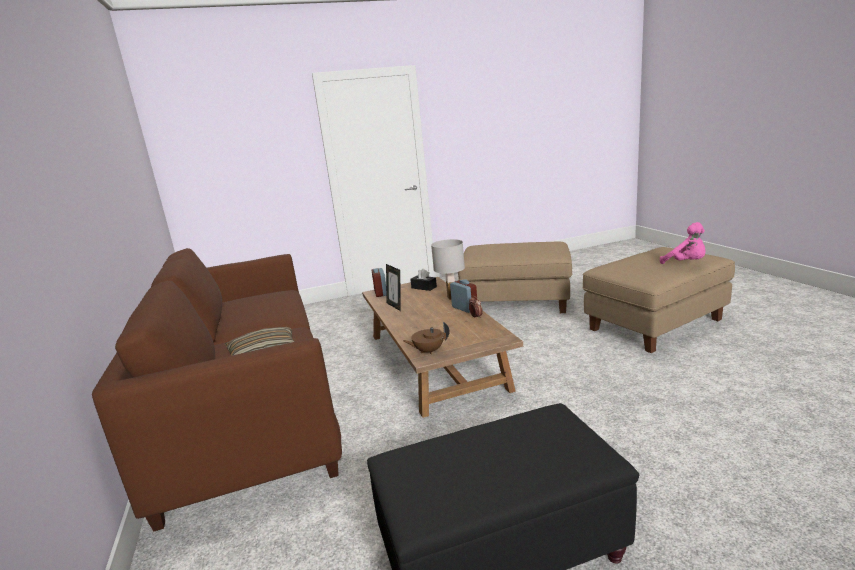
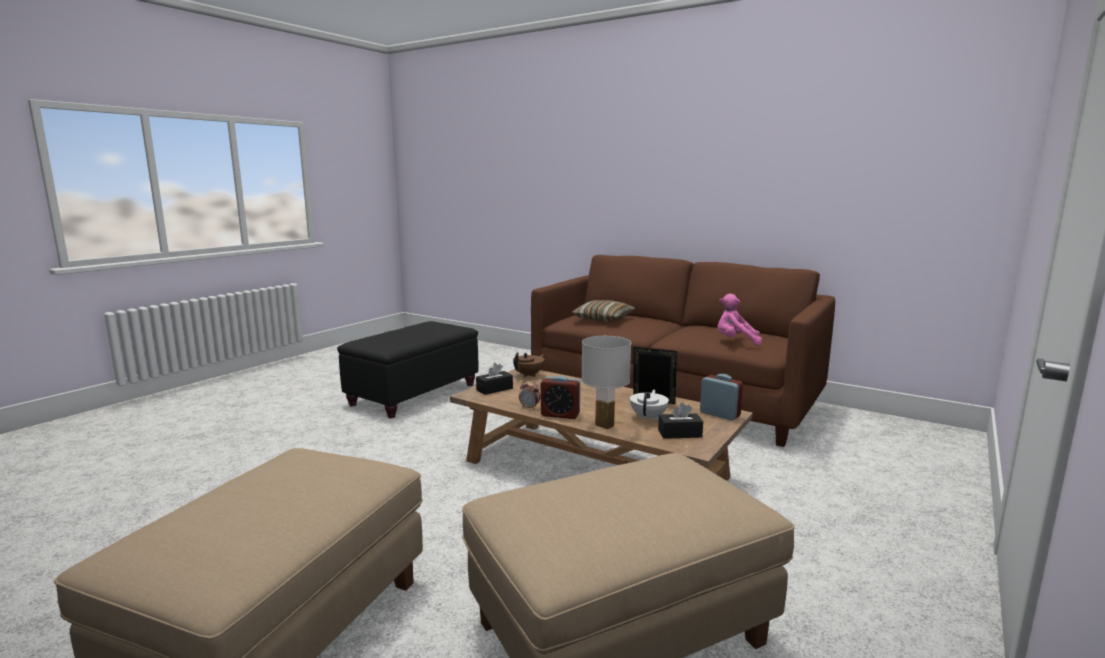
camera: 140 degrees right, 5 degrees down
pink plush toy [660,222,706,264] -> pink plush toy moved to [718,294,762,345]
none -> black tissue box [476,363,513,395]
none -> white teapot [630,390,669,421]

